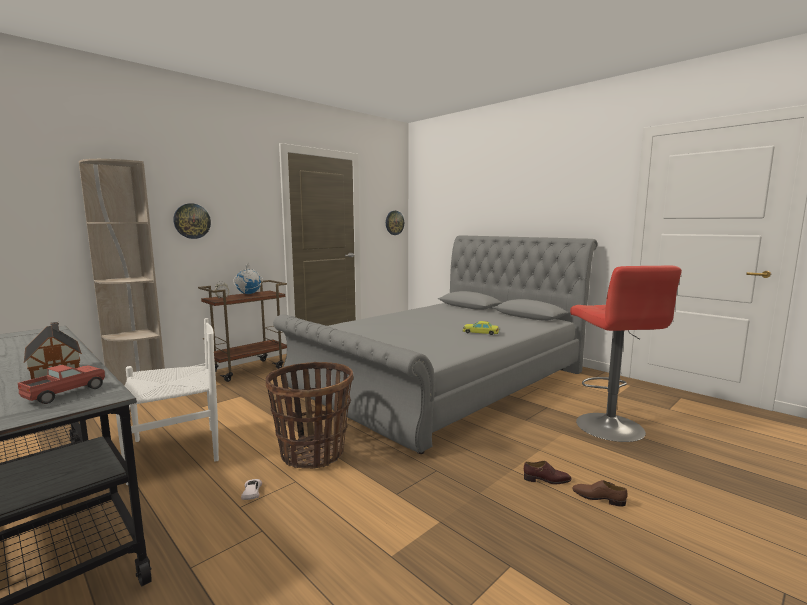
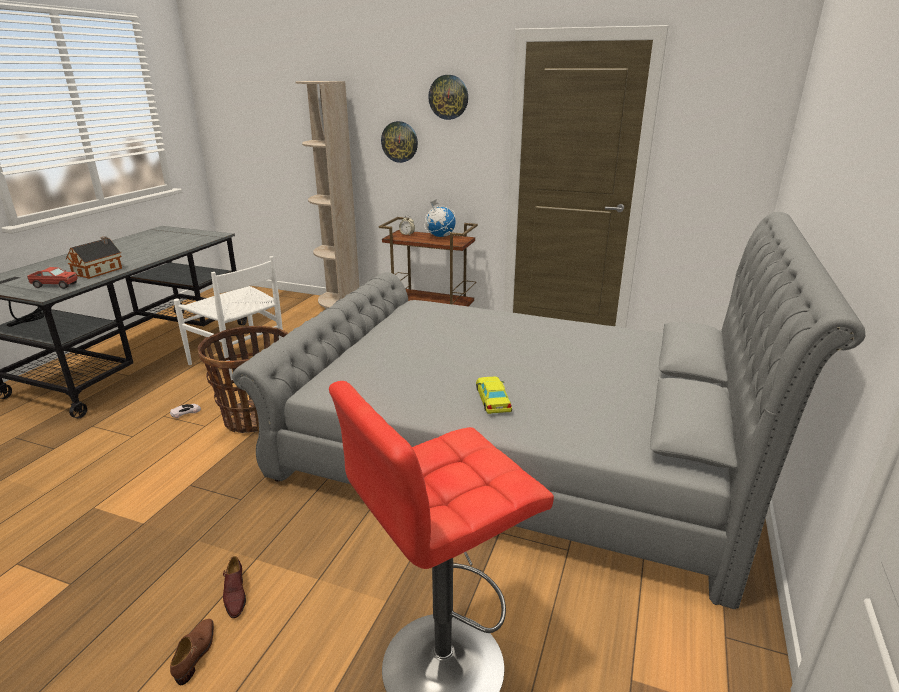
camera: 65 degrees right, 15 degrees up
wall clock [386,211,404,235] -> wall clock moved to [428,75,468,120]

